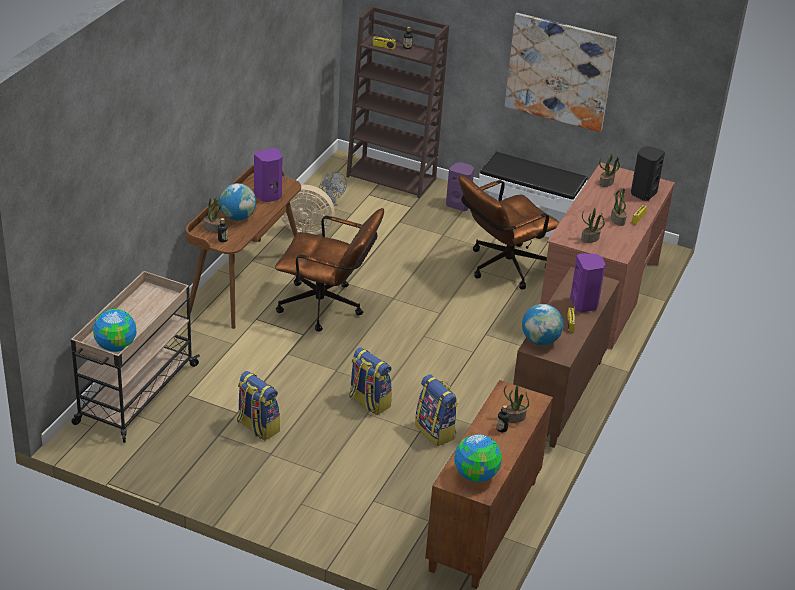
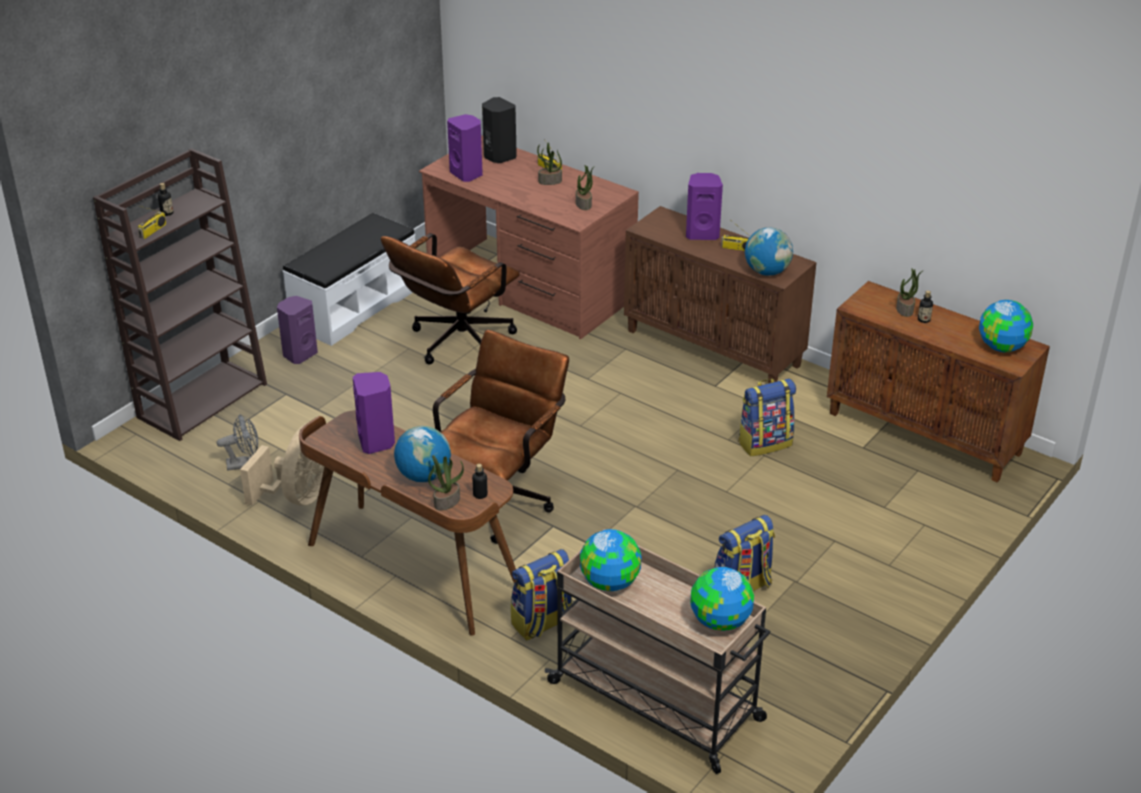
camera: 75 degrees left, 0 degrees up
backpack [349,347,392,415] -> backpack moved to [511,549,572,641]
brown office chair [459,175,560,290] -> brown office chair turned 60 degrees clockwise [381,233,520,364]
picture [505,13,617,132] -> none
potted plant [599,153,620,187] -> purple speaker [447,114,482,182]
none -> globe [580,529,641,591]

